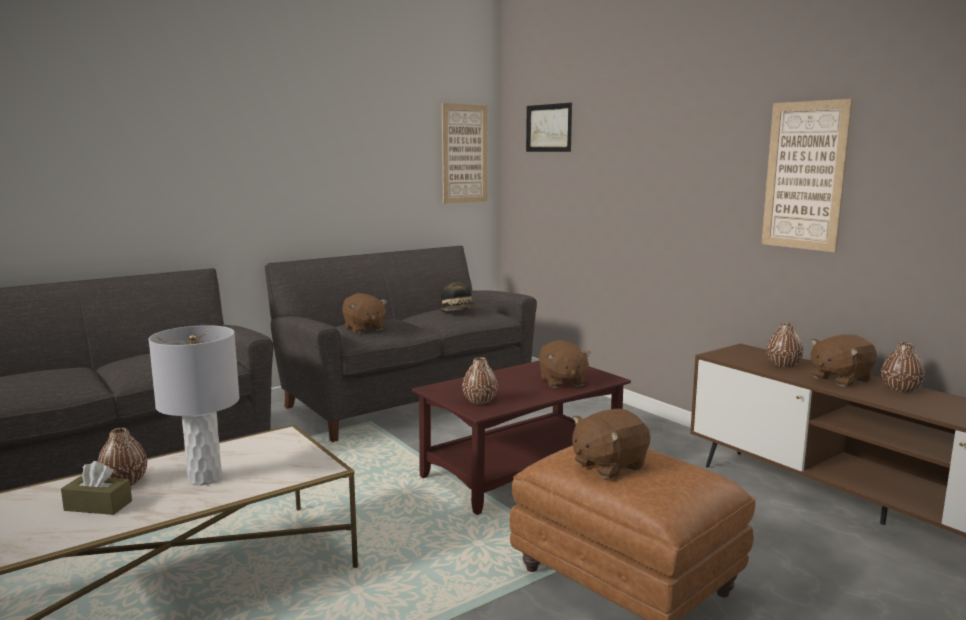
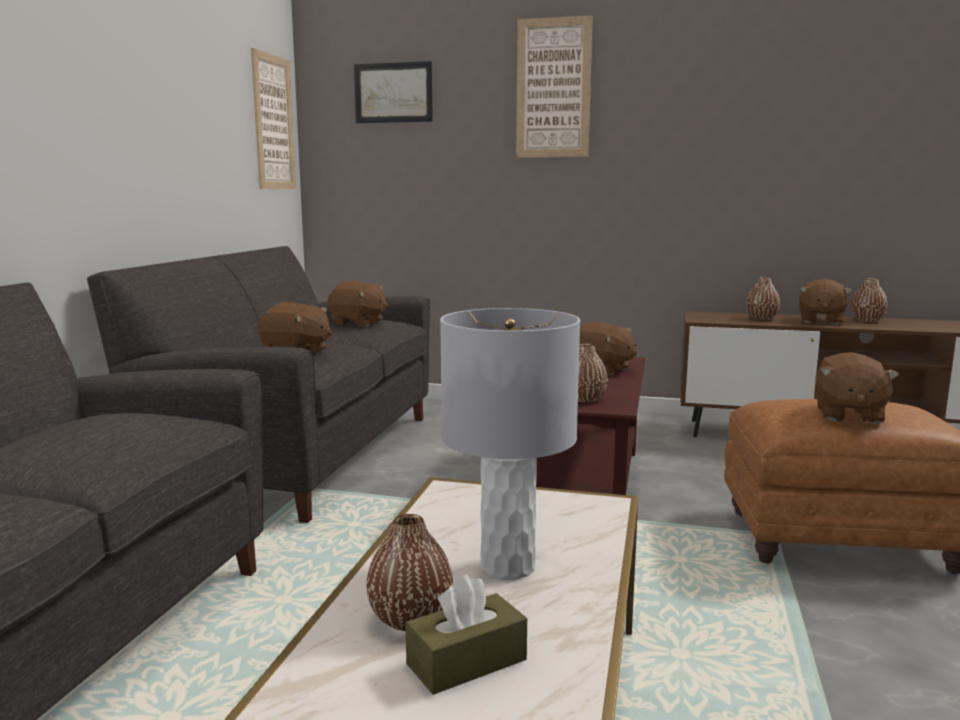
camera: 40 degrees left, 0 degrees up
hat [439,278,476,311] -> brown plush toy [328,281,388,327]
picture [761,99,853,252] -> picture moved to [516,15,593,157]

